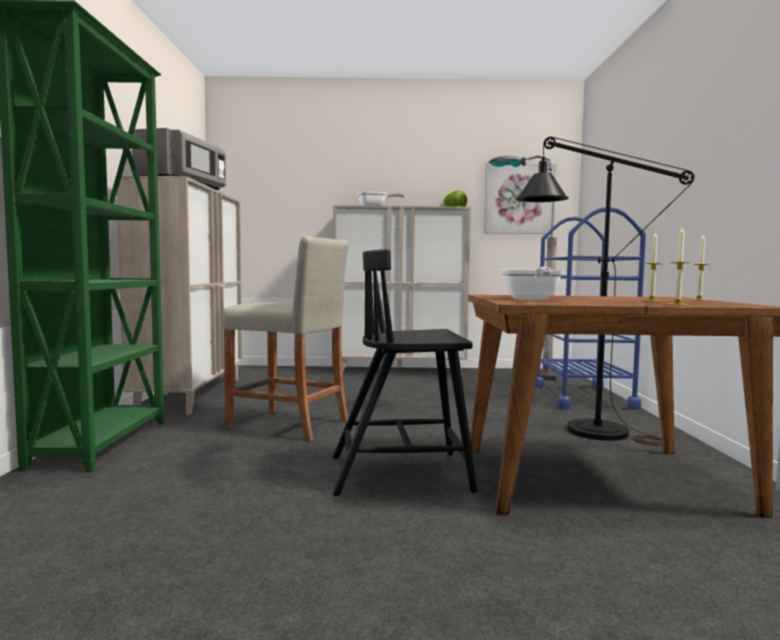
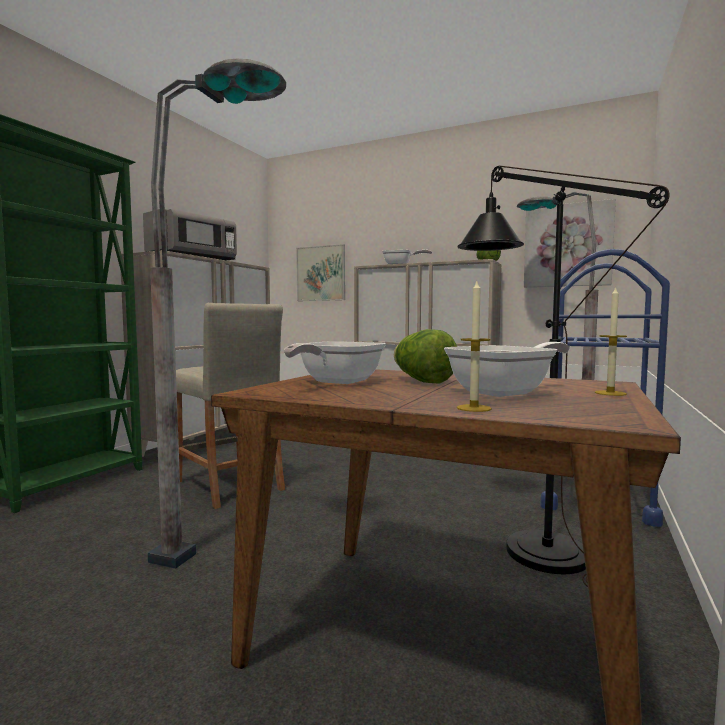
camera: 25 degrees right, 0 degrees up
black chair [333,249,477,496] -> grey floor lamp [147,59,286,569]
candle [643,232,662,301] -> frying pan [444,342,570,397]
none -> picture [296,244,345,301]
none -> lettuce [394,329,457,384]

